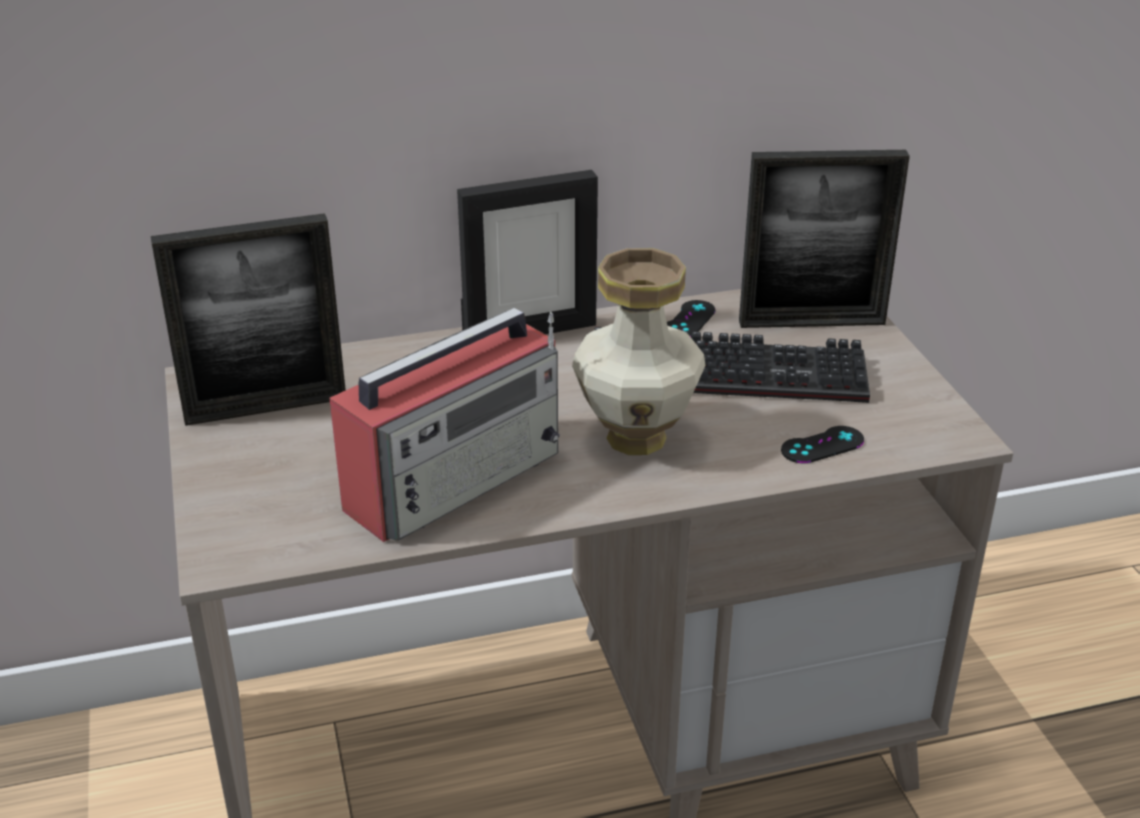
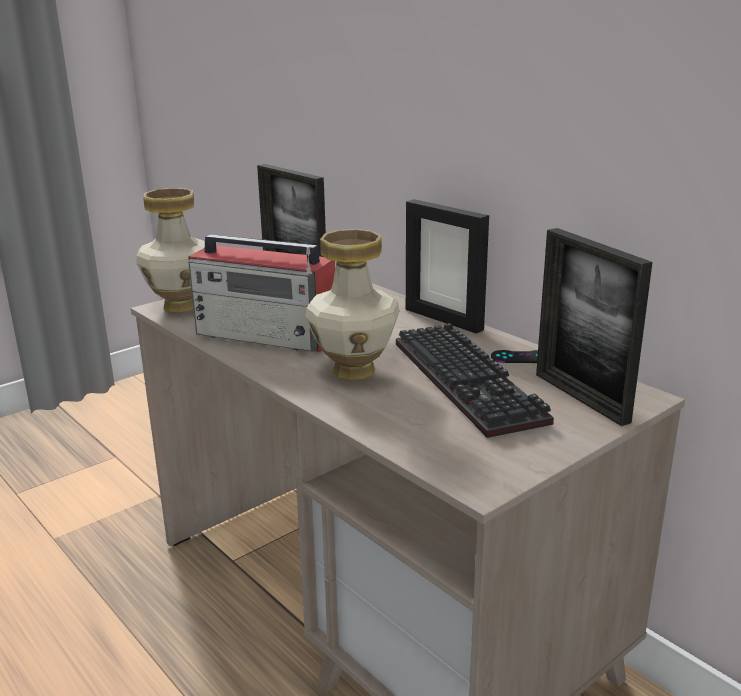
camera: 65 degrees right, 10 degrees down
black game controller [781,426,864,463] -> none
none -> vase [136,188,205,312]

